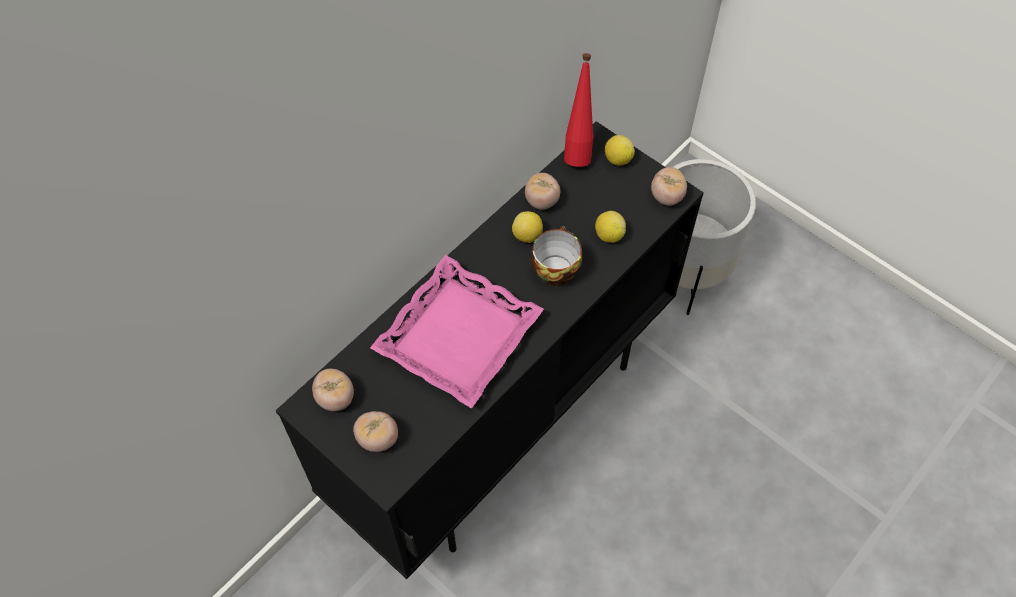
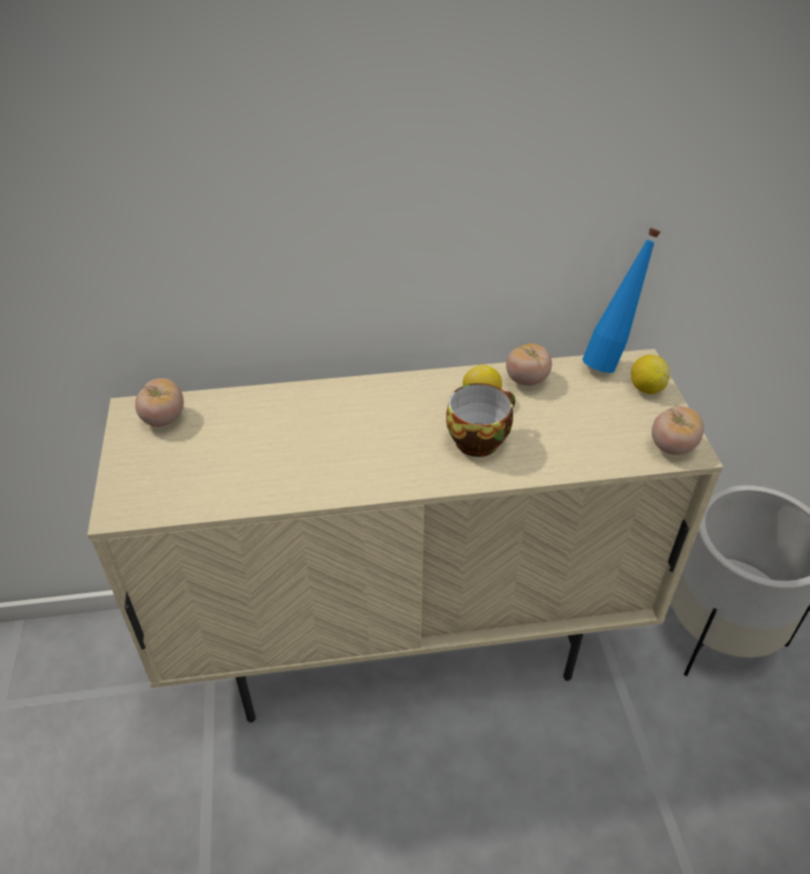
camera: 40 degrees right, 15 degrees down
black cabinet [276,121,704,579] -> beige cabinet [87,349,723,723]
tomato [353,411,398,452] -> none
pink tray [370,255,544,409] -> none
red bottle [564,53,593,167] -> blue bottle [582,228,660,373]
lemon [595,211,626,243] -> none

